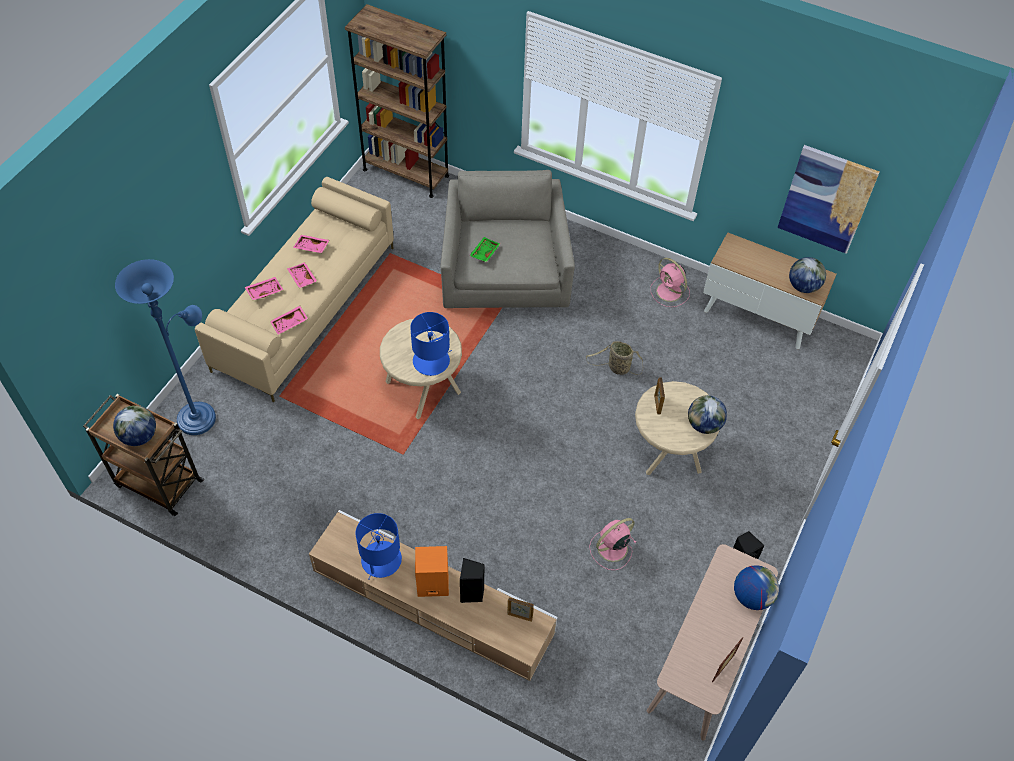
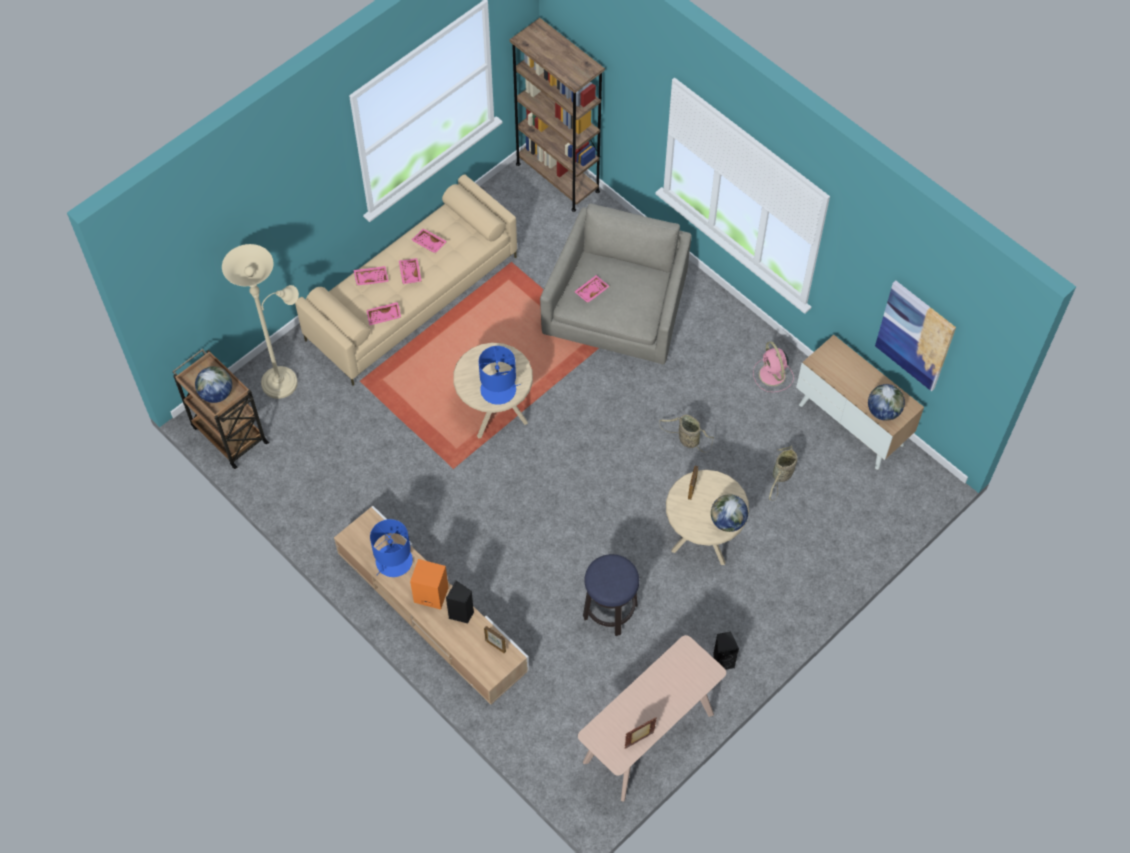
camera: 20 degrees right, 5 degrees up
blue floor lamp [115,259,216,435] -> beige floor lamp [222,244,299,399]
green tray [469,237,500,262] -> pink tray [574,275,610,303]
pink fan [589,518,637,570] -> stool [583,554,639,636]
globe [734,565,779,610] -> none
none -> basket [769,445,797,501]

